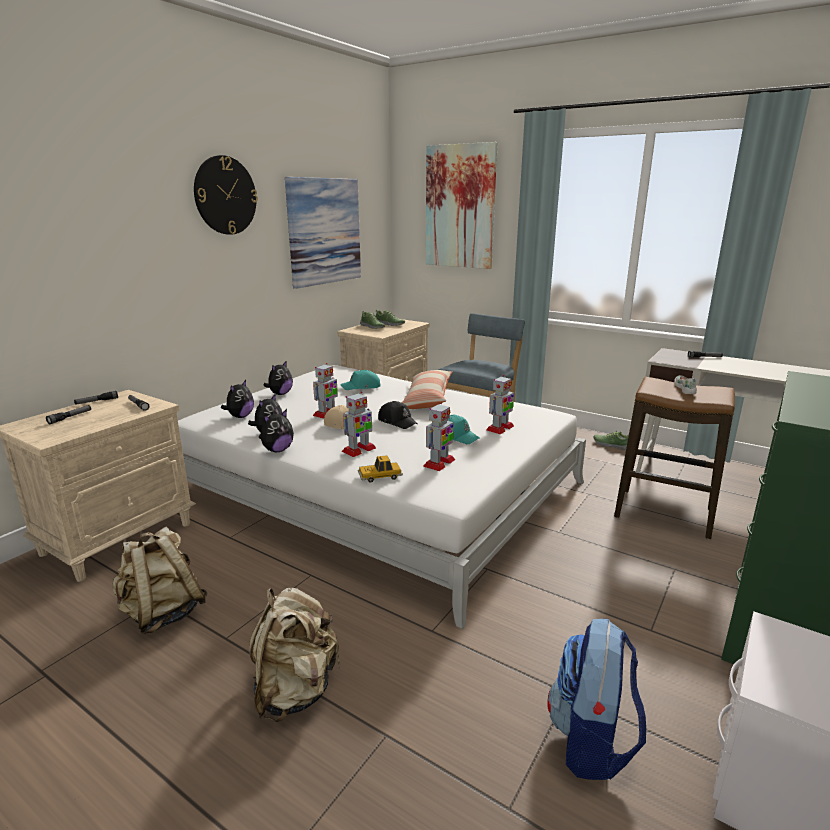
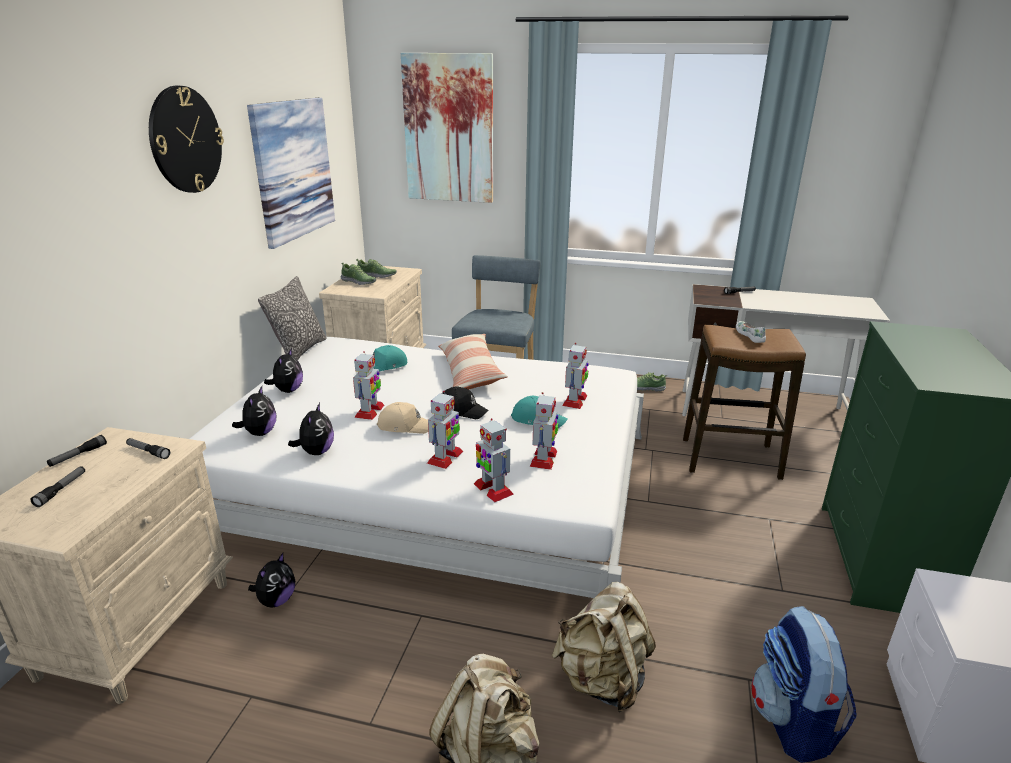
camera: 20 degrees left, 5 degrees up
beige backpack [112,527,208,634] -> beige backpack moved to [552,582,656,712]
plush toy [259,409,294,452] -> plush toy moved to [248,553,295,608]
toy car [358,455,403,483] -> toy robot [474,418,514,502]
none -> pillow [258,276,326,360]

